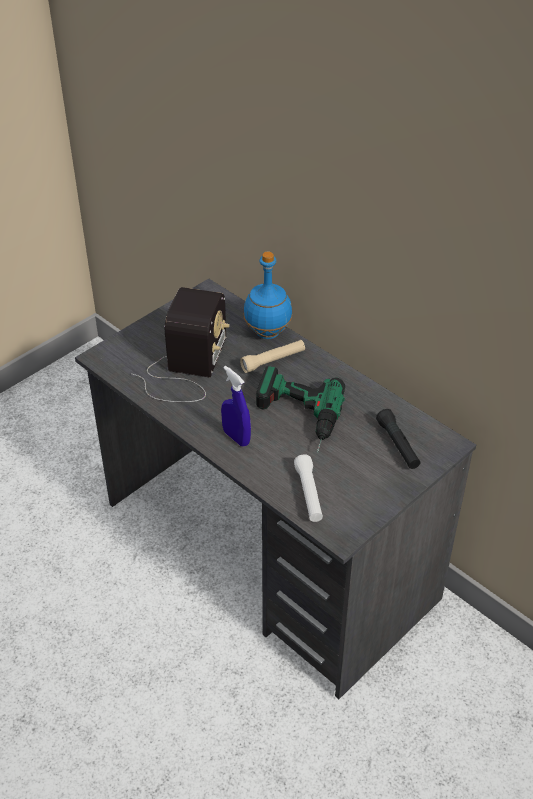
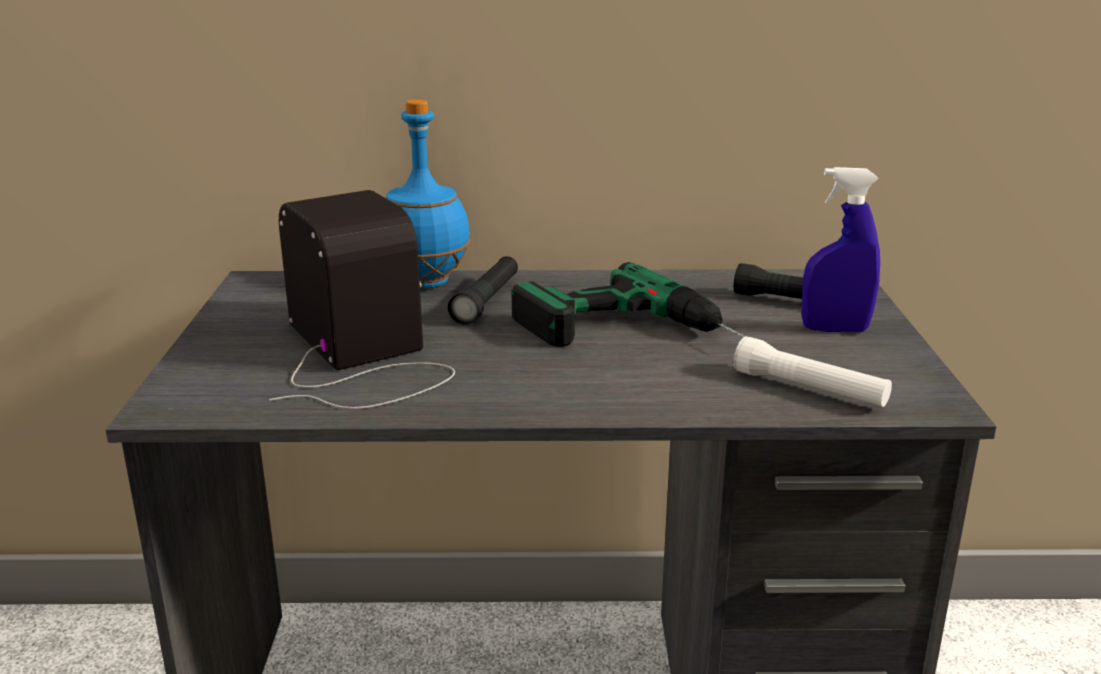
camera: 45 degrees left, 20 degrees down
blue spray bottle [221,366,251,447] -> blue spray bottle moved to [801,167,880,332]
beige flashlight [240,340,305,373] -> black flashlight [448,256,518,325]

